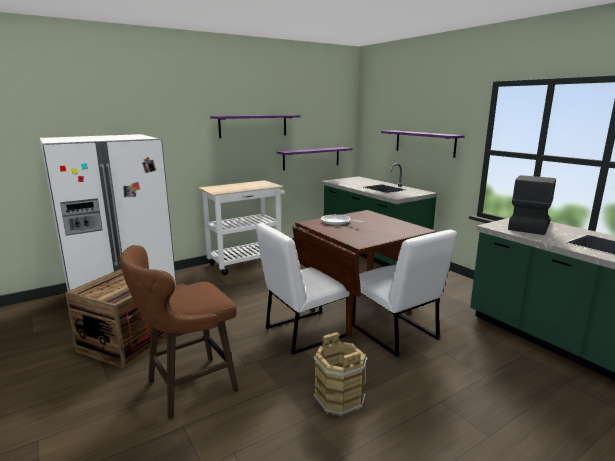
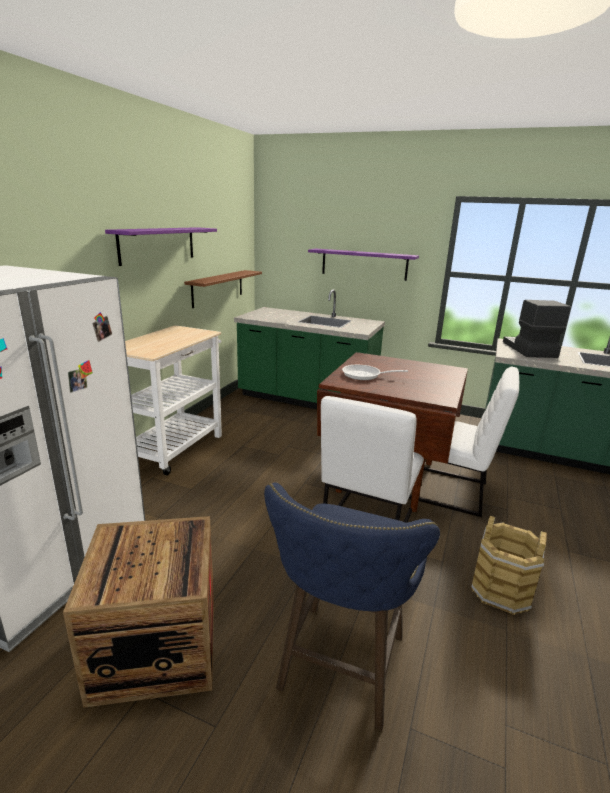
camera: 35 degrees left, 5 degrees up
brown stool [120,245,238,419] -> blue stool [264,483,440,730]
purple shelf [277,147,353,170] -> brown shelf [184,270,262,308]

